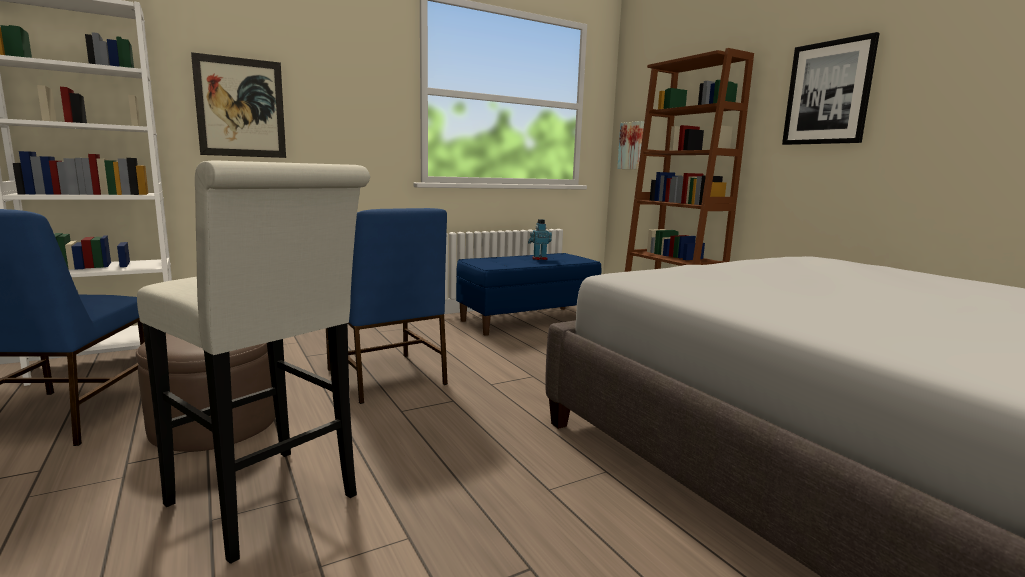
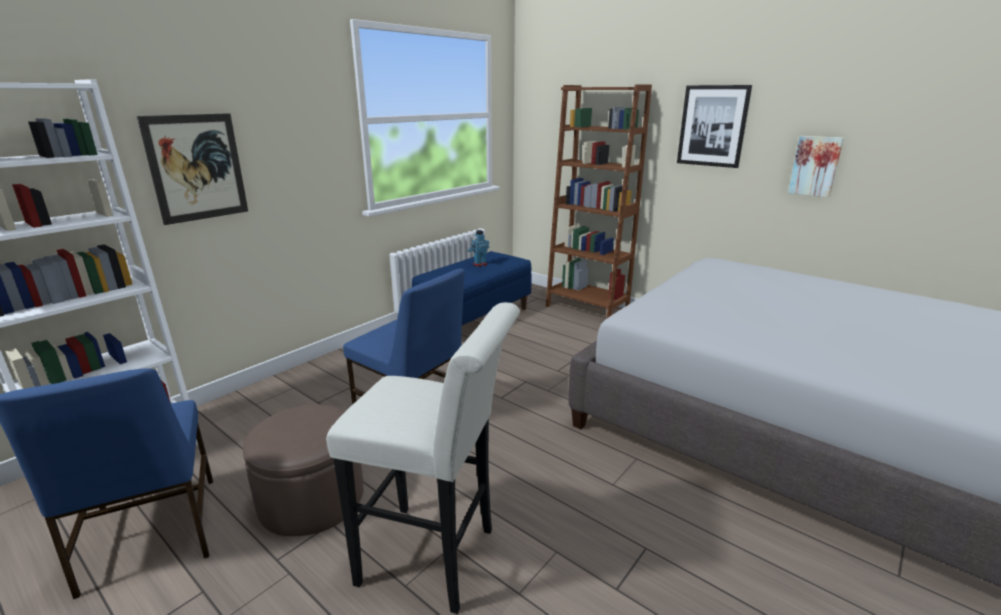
camera: 20 degrees left, 10 degrees up
picture [617,121,645,169] -> picture moved to [788,136,844,197]

